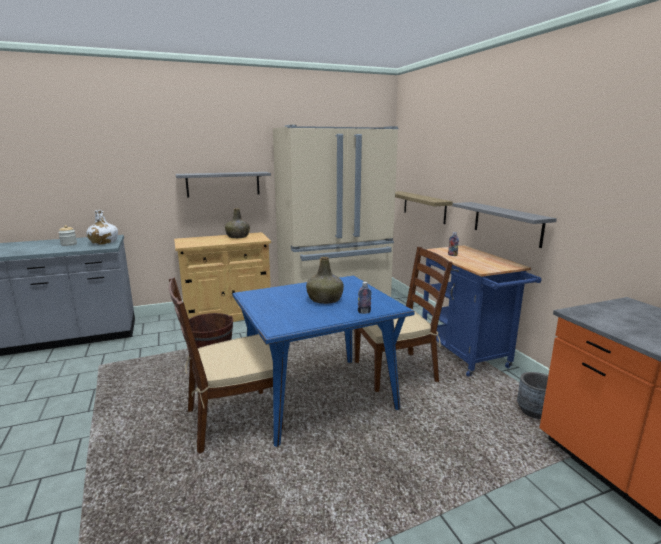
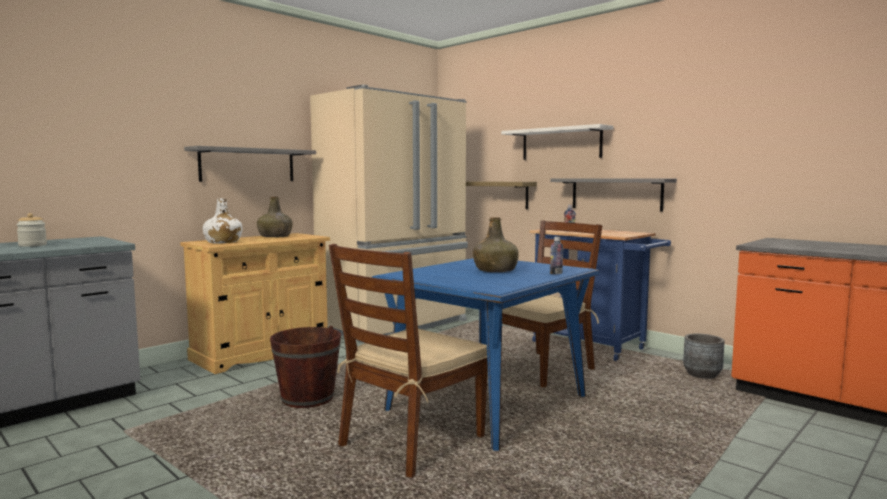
camera: 25 degrees left, 10 degrees down
white bottle [86,210,118,245] -> white bottle moved to [203,198,242,244]
none -> white shelf [501,124,614,160]

